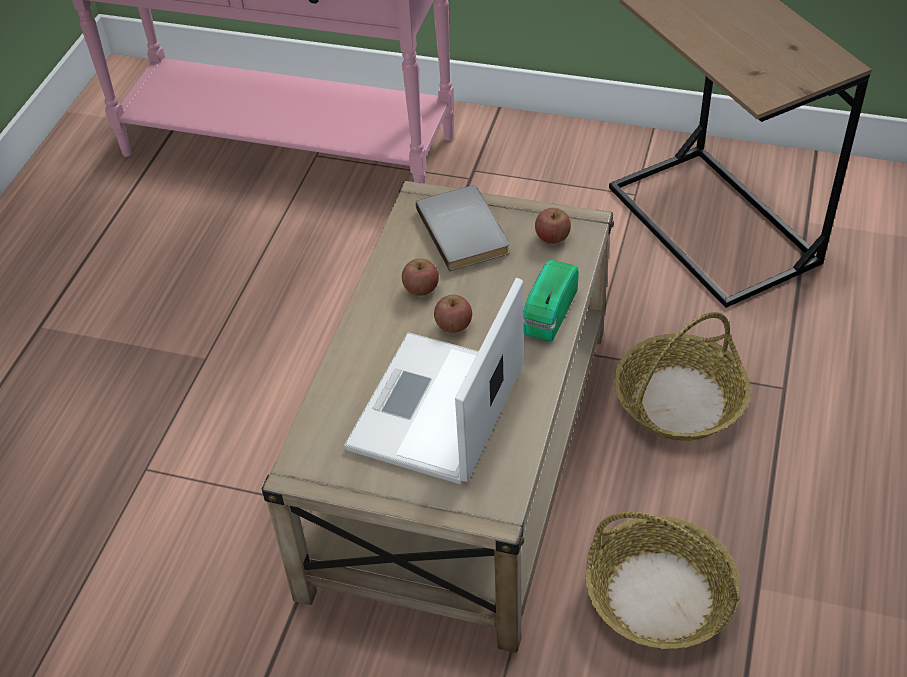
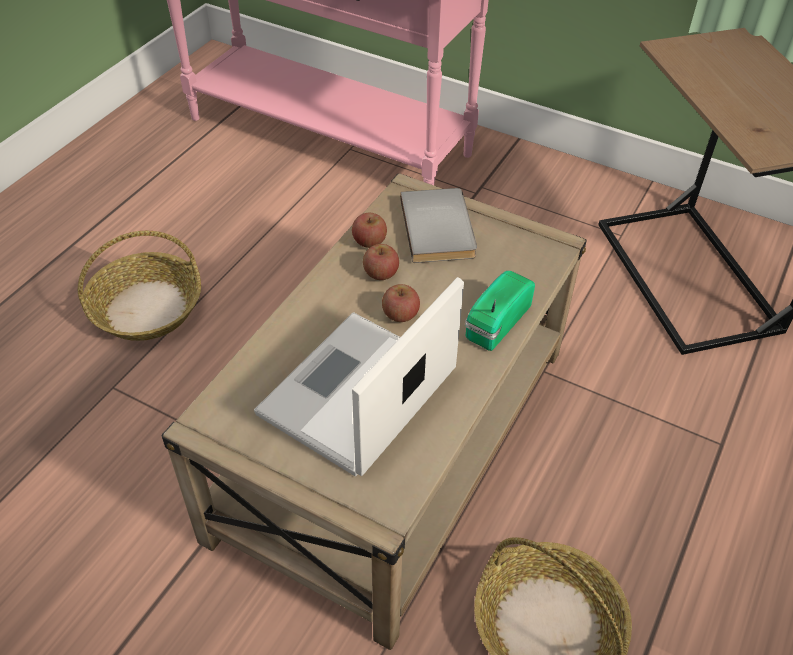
camera: 10 degrees right, 0 degrees up
apple [535,208,571,244] -> apple moved to [352,213,387,248]
basket [614,312,751,441] -> basket moved to [78,231,201,341]

